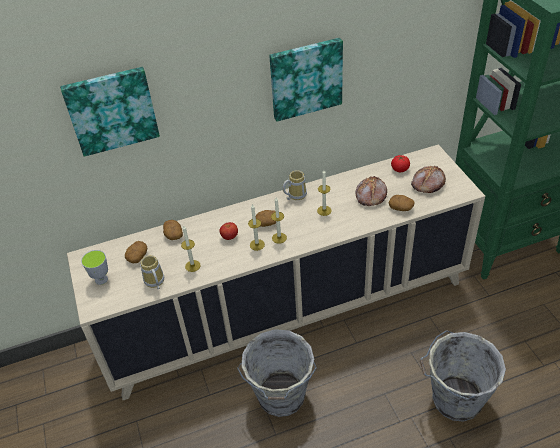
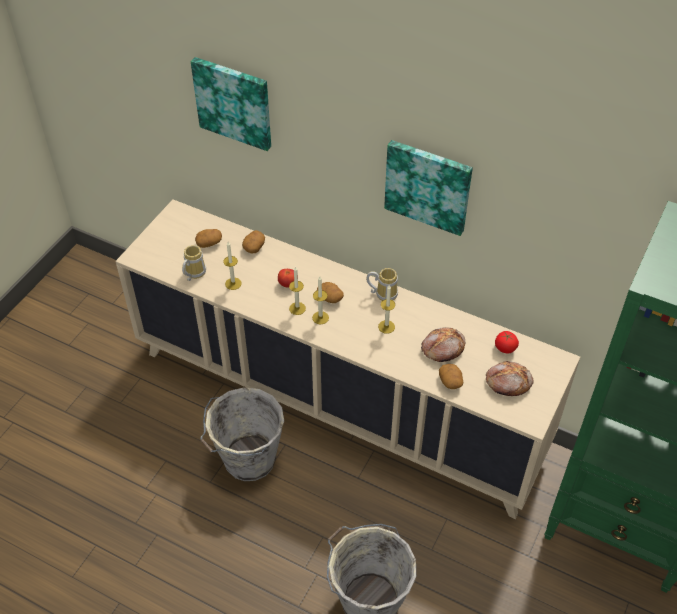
camera: 45 degrees right, 5 degrees up
cup [81,250,108,285] -> none

